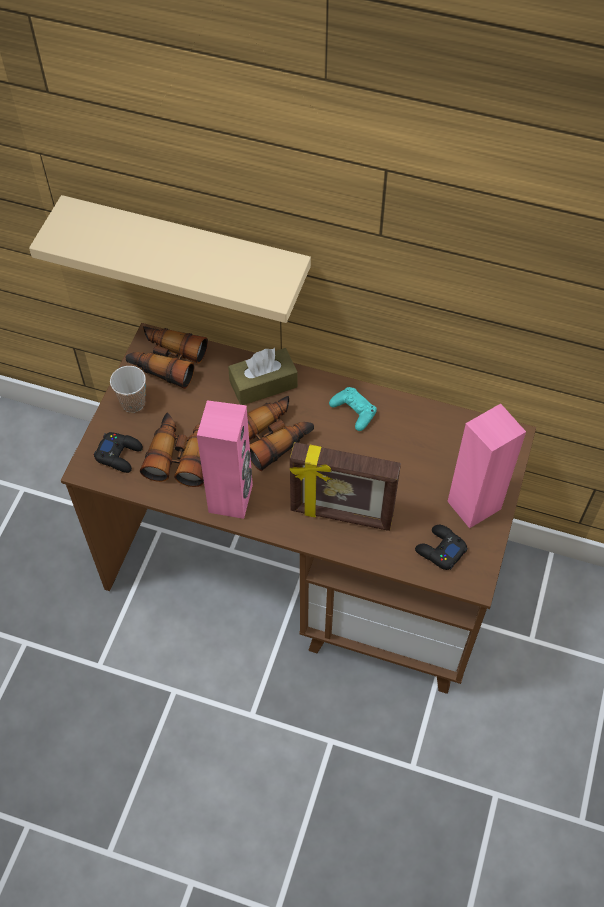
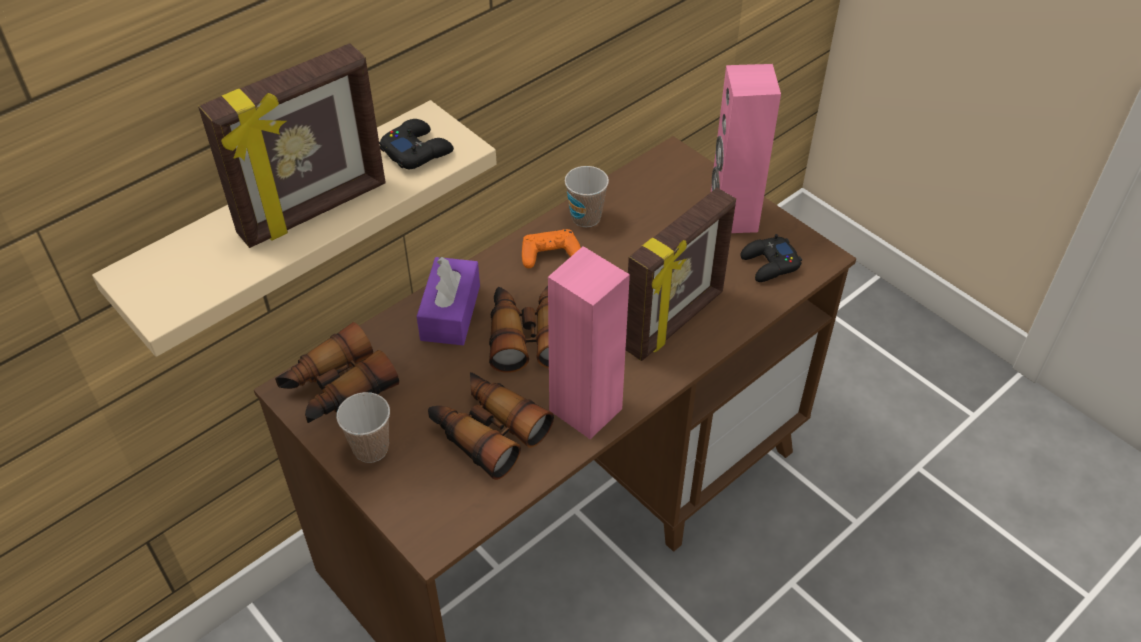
camera: 60 degrees left, 10 degrees down
black game controller [94,432,143,473] -> black game controller moved to [379,119,454,169]
brown tissue box [228,348,298,405] -> purple tissue box [417,257,480,345]
turquoise game controller [329,387,377,431] -> orange game controller [522,229,581,268]
none -> picture frame [198,43,386,248]
none -> cup [565,166,609,227]

